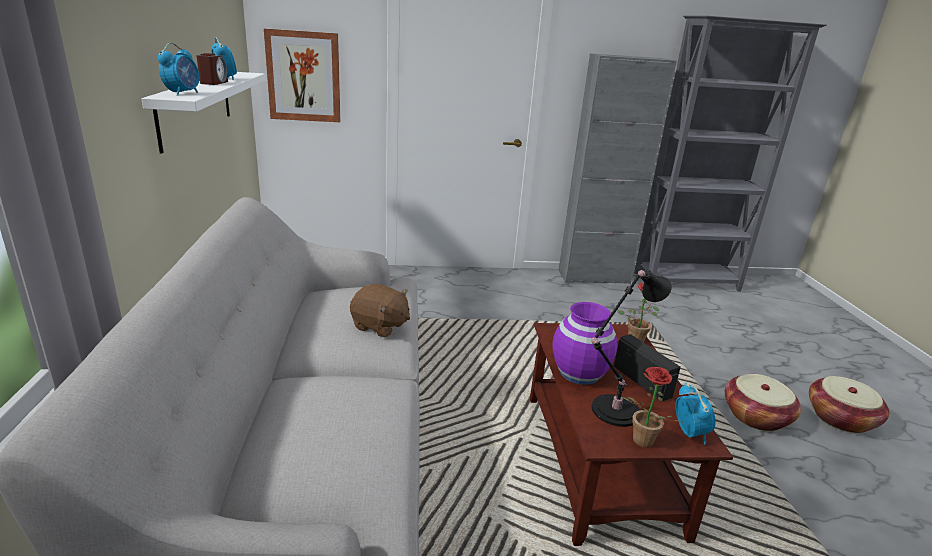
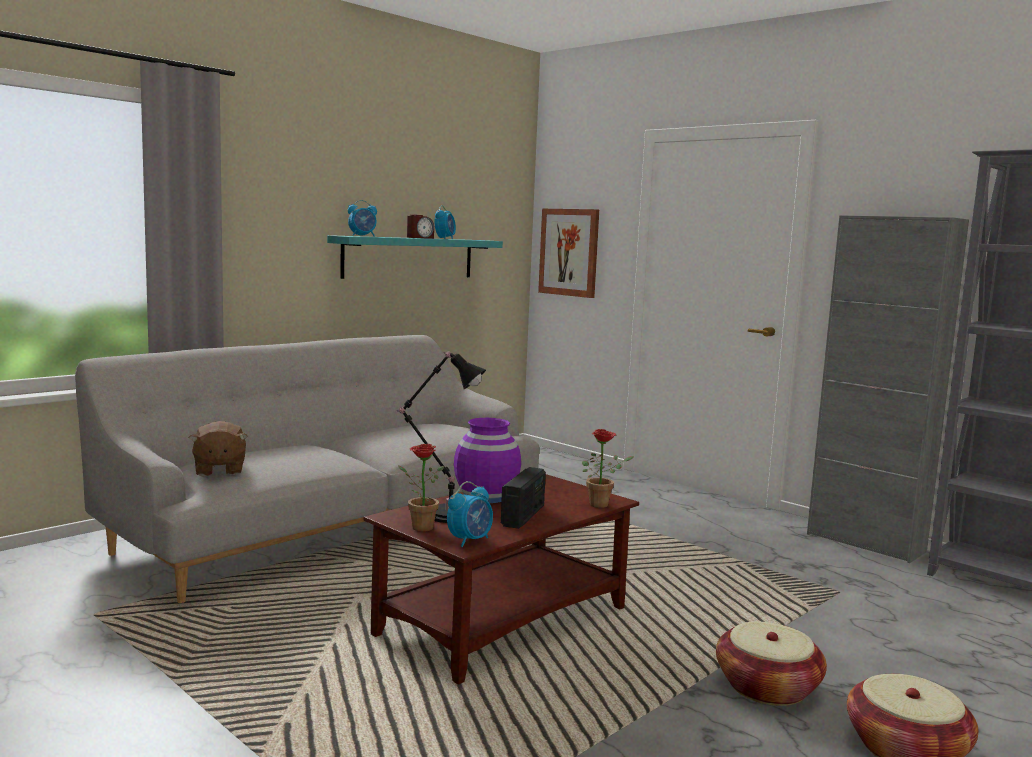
camera: 50 degrees right, 15 degrees down
white shelf [141,72,266,154] -> turquoise shelf [327,235,503,279]
brown plush toy [350,284,410,338] -> brown plush toy moved to [189,421,248,476]

